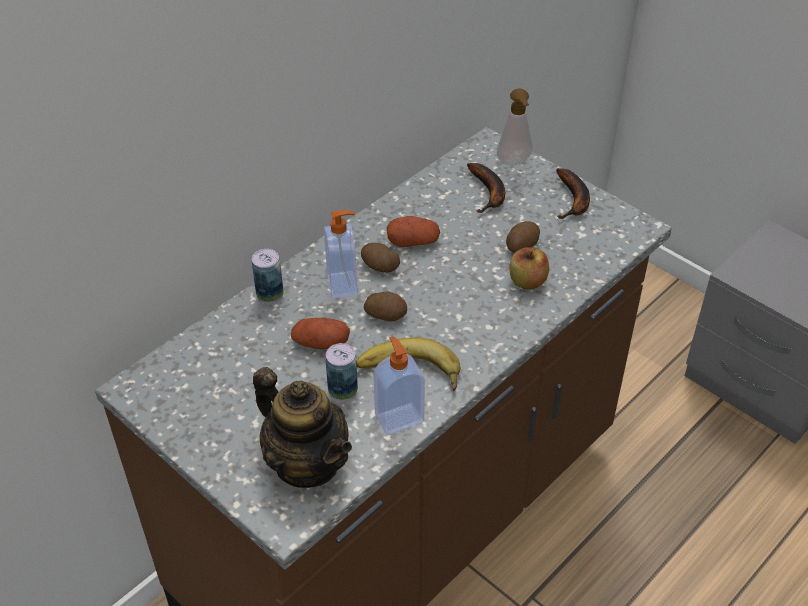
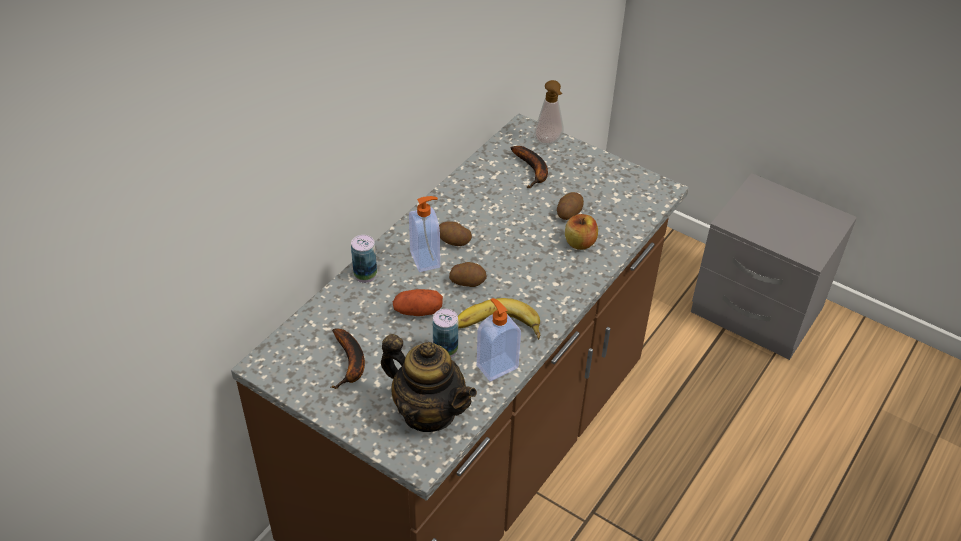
camera: 10 degrees left, 0 degrees up
potato [387,216,440,247] -> none
banana [556,168,590,219] -> banana moved to [331,329,365,389]

